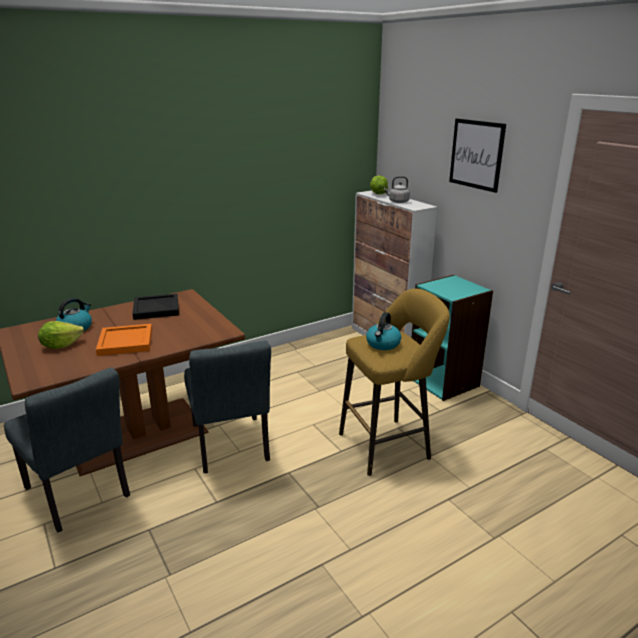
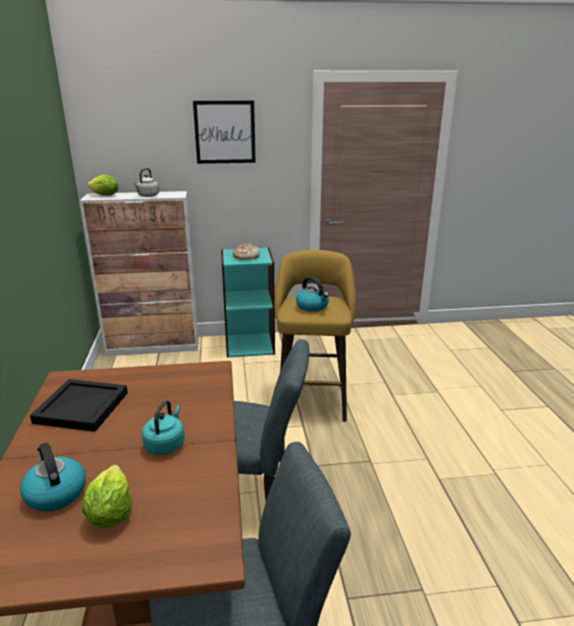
camera: 65 degrees left, 0 degrees up
orange tray [96,324,152,356] -> turquoise kettle [142,400,185,455]
none -> bread [233,244,260,260]

